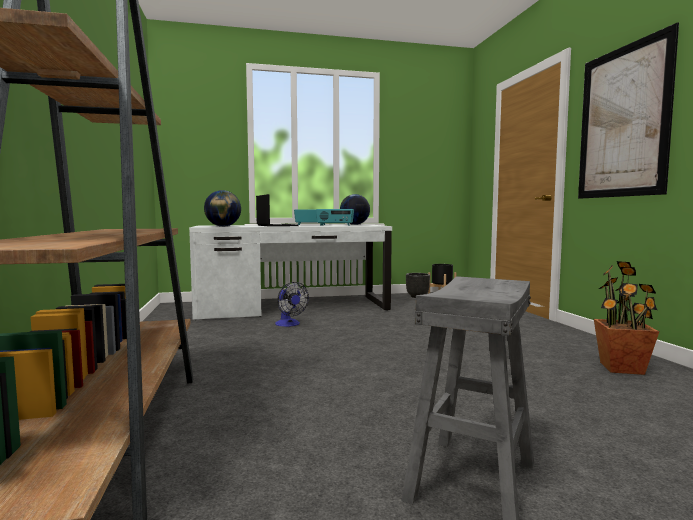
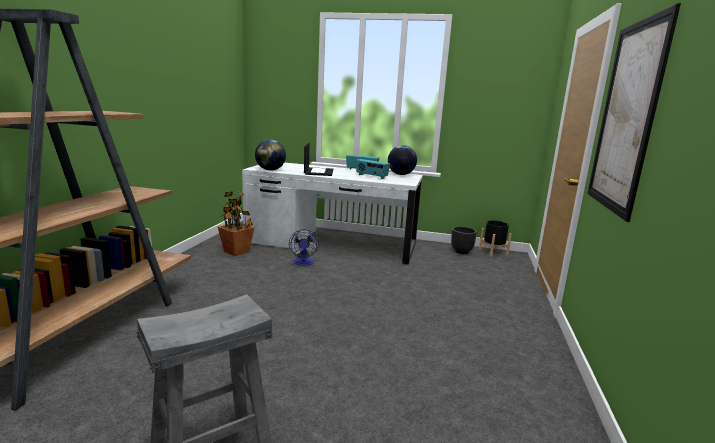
camera: 25 degrees right, 10 degrees up
potted plant [594,261,659,375] -> potted plant moved to [218,190,255,256]

